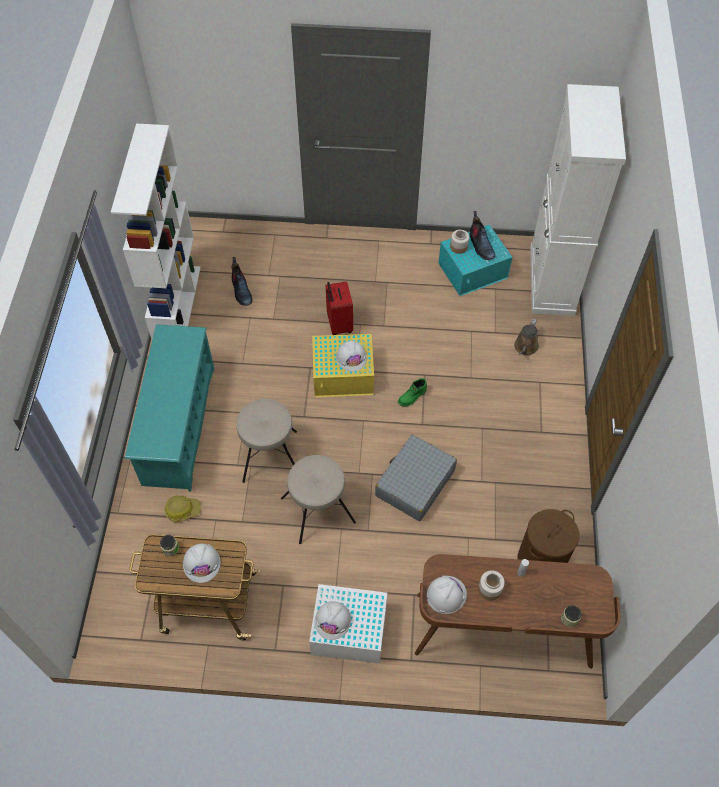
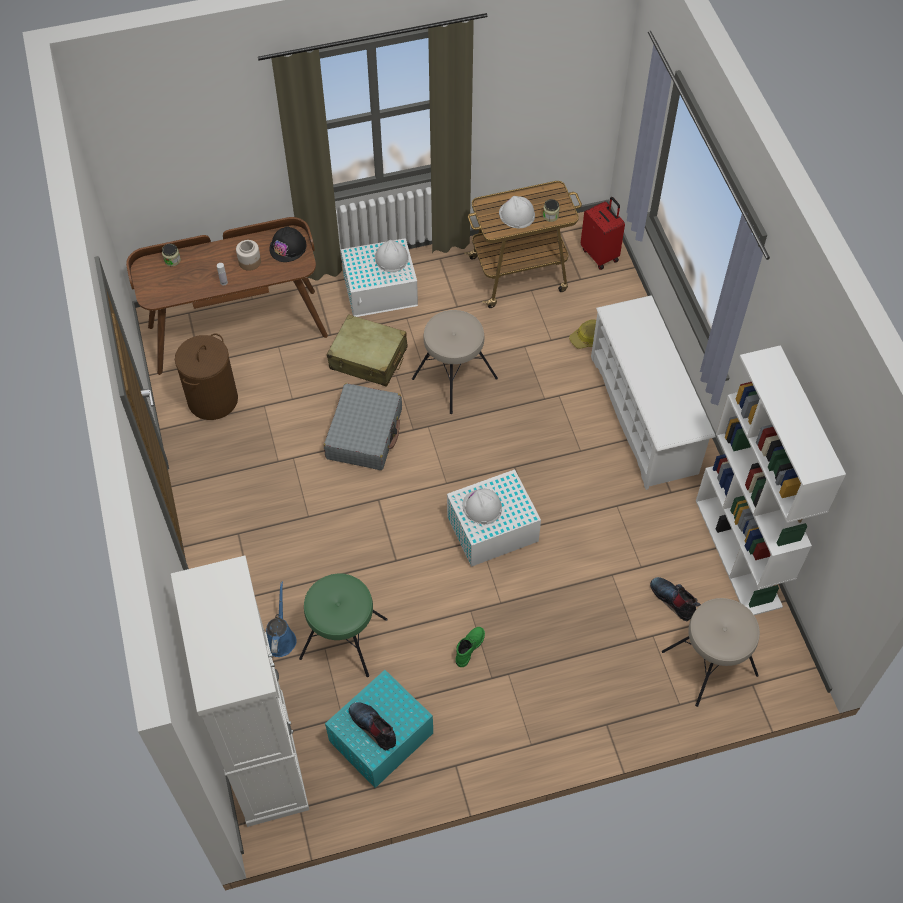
camera: 160 degrees right, 0 degrees up
turquoise shoe rack [125,324,214,492] -> white shoe rack [591,296,716,490]
beige stool [236,399,297,483] -> beige stool moved to [662,598,760,707]
yellow storage box [312,334,374,397] -> white storage box [447,469,541,567]
red suitcase [326,281,353,335] -> red suitcase moved to [581,197,625,270]
green boot [398,378,427,407] -> green boot moved to [455,627,485,667]
white hard hat [427,576,467,614] -> black hard hat [269,226,307,262]
jar [450,230,469,254] -> none
brown watering can [514,319,539,356] -> blue watering can [266,582,297,657]
none -> green stool [299,574,388,677]
none -> beige suitcase [327,314,408,387]

